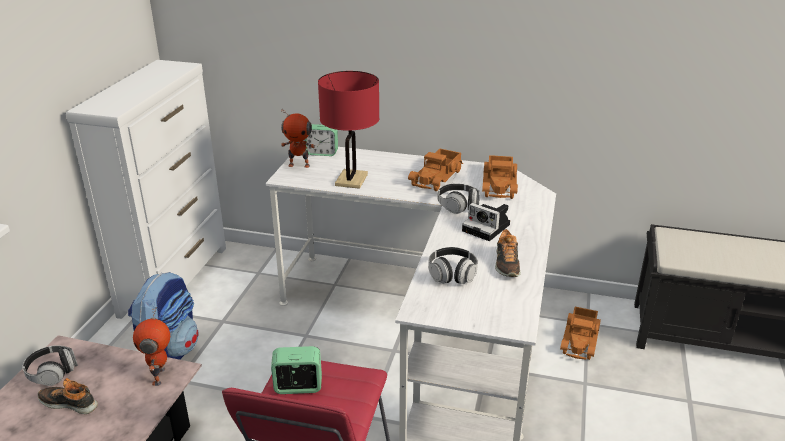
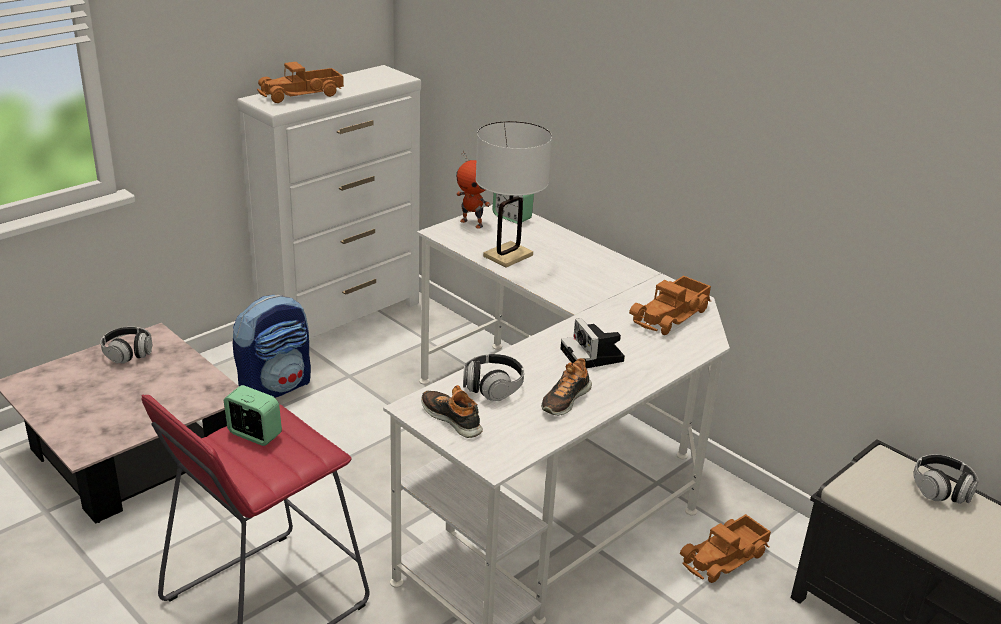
camera: 30 degrees right, 0 degrees up
shoe [38,378,98,414] -> shoe moved to [421,385,483,438]
toy robot [133,307,170,386] -> none
red table lamp [318,71,380,189] -> white table lamp [476,121,552,267]
toy truck [408,149,463,191] -> toy truck moved to [257,62,344,103]
headphones [437,184,480,214] -> headphones moved to [913,454,979,504]

